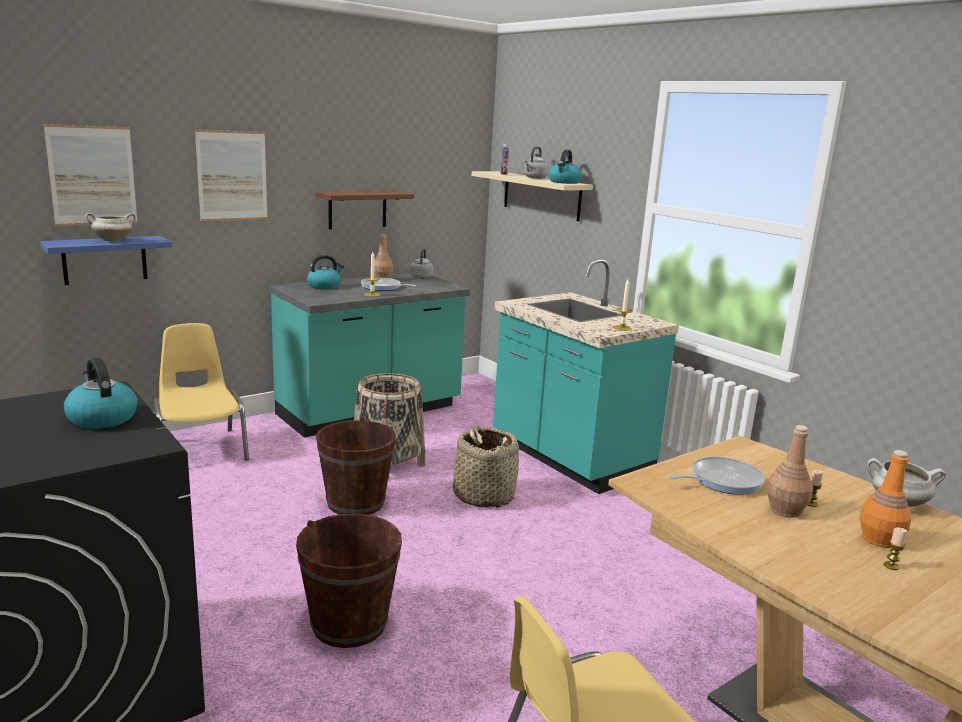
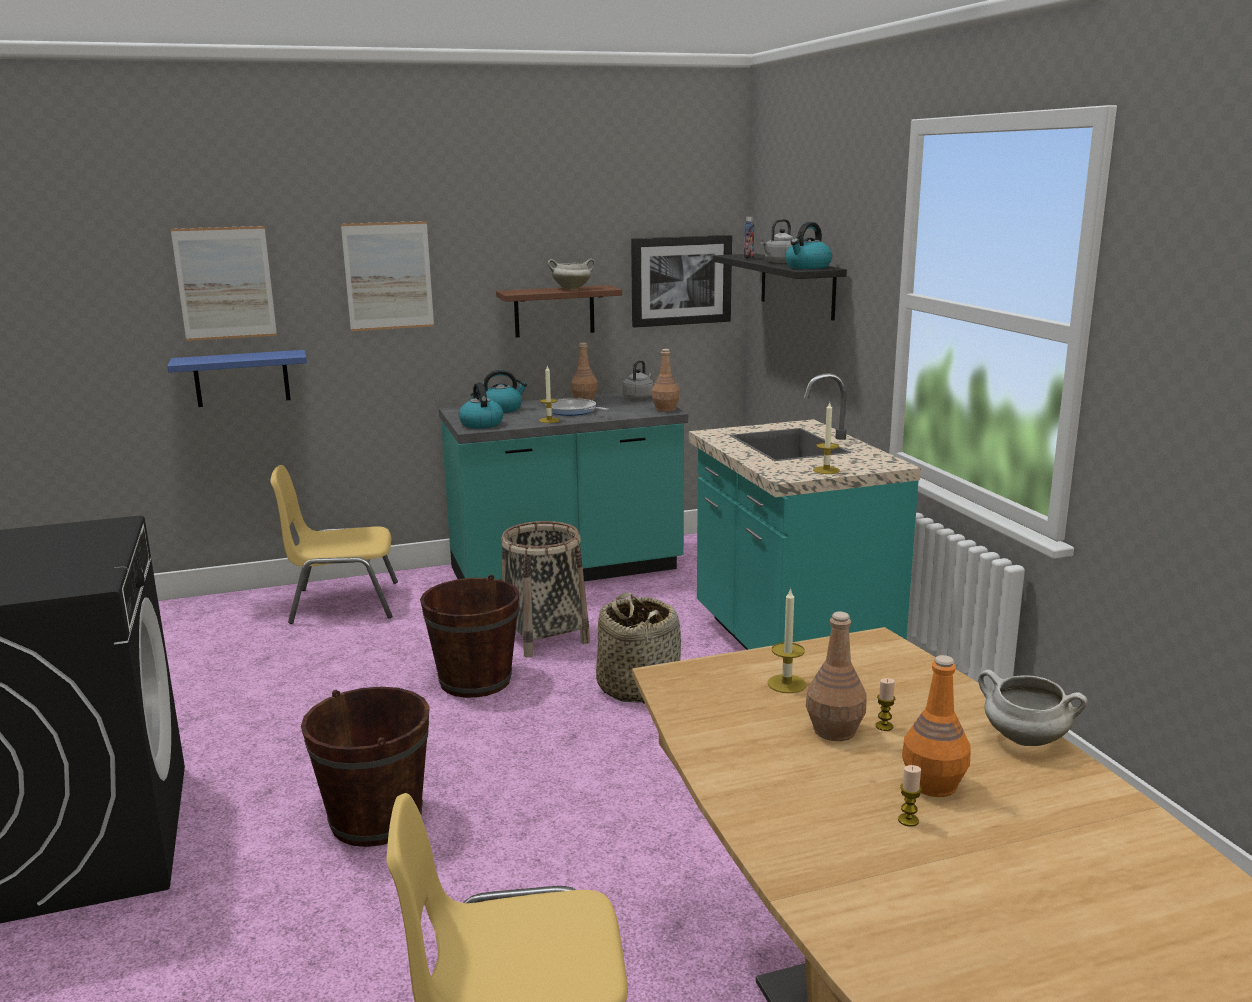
camera: 20 degrees right, 0 degrees up
kettle [64,357,138,429] -> kettle moved to [459,382,503,429]
white cooking pot [85,213,136,242] -> white cooking pot moved to [548,259,595,289]
yellow chair [154,323,249,461] -> yellow chair turned 90 degrees counterclockwise [270,465,398,624]
beige shelf [472,171,593,221] -> black shelf [713,254,847,321]
frying pan [668,456,765,495] -> candle [768,587,806,693]
none -> picture [631,235,732,328]
none -> brown bottle [652,349,680,412]

